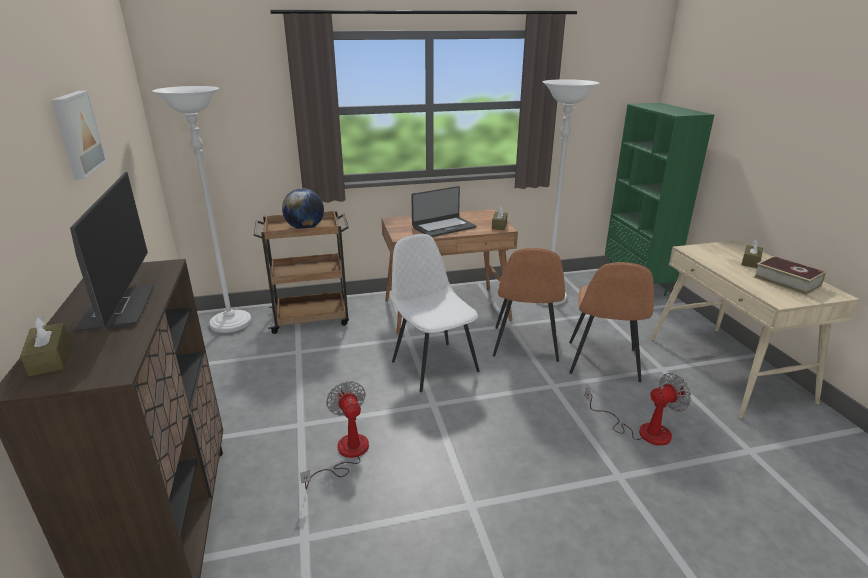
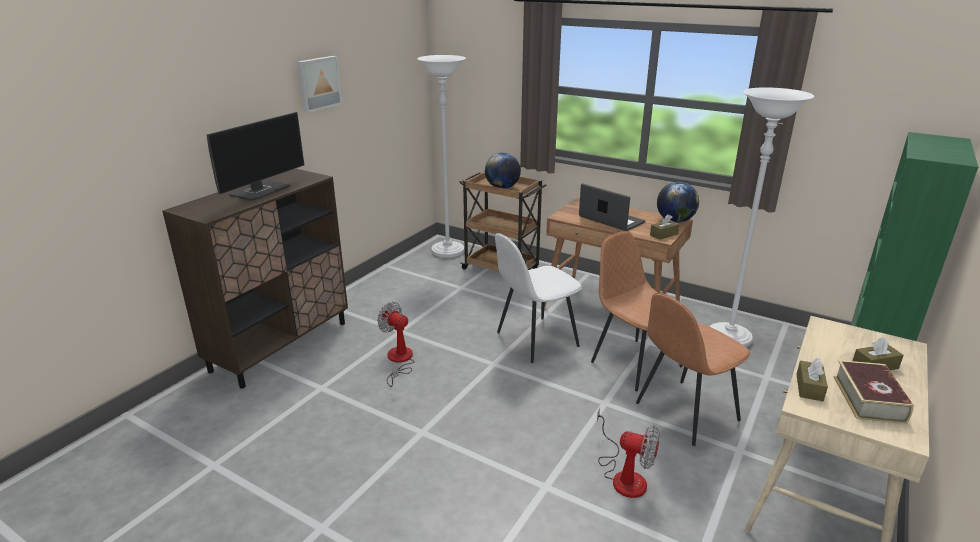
camera: 45 degrees right, 0 degrees up
brown tissue box [20,316,70,377] -> brown tissue box moved to [796,357,828,401]
fan [300,381,369,490] -> fan turned 75 degrees counterclockwise [377,302,415,387]
white chair [392,234,480,392] -> white chair turned 135 degrees counterclockwise [495,233,582,363]
laptop [411,186,477,237] -> laptop turned 150 degrees counterclockwise [579,183,645,231]
brown chair [493,248,565,362] -> brown chair turned 90 degrees clockwise [591,231,683,391]
none -> globe [657,182,699,223]

